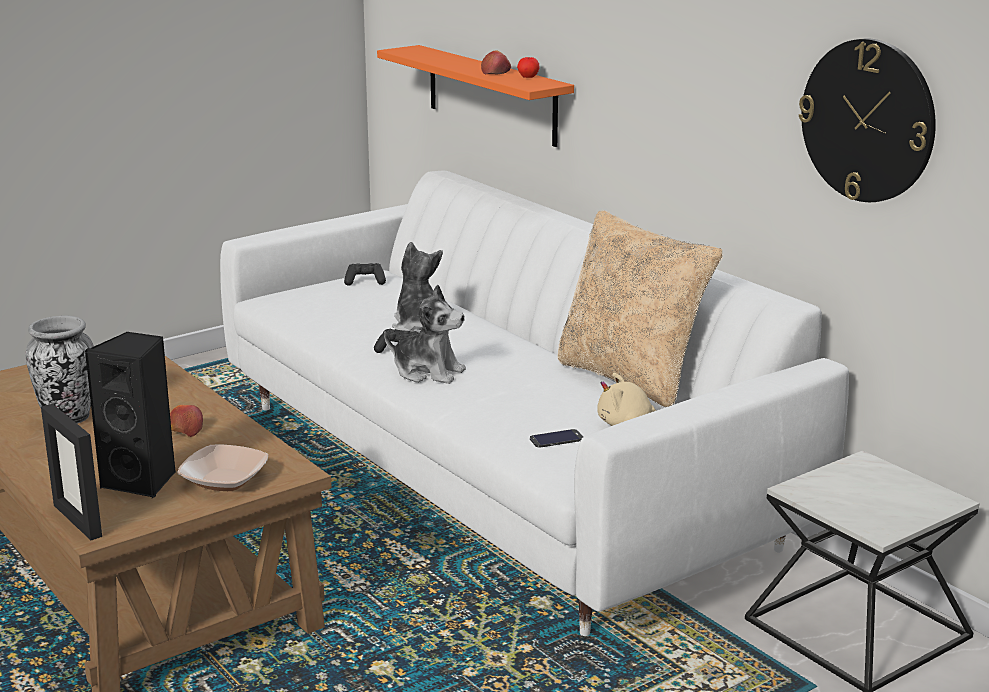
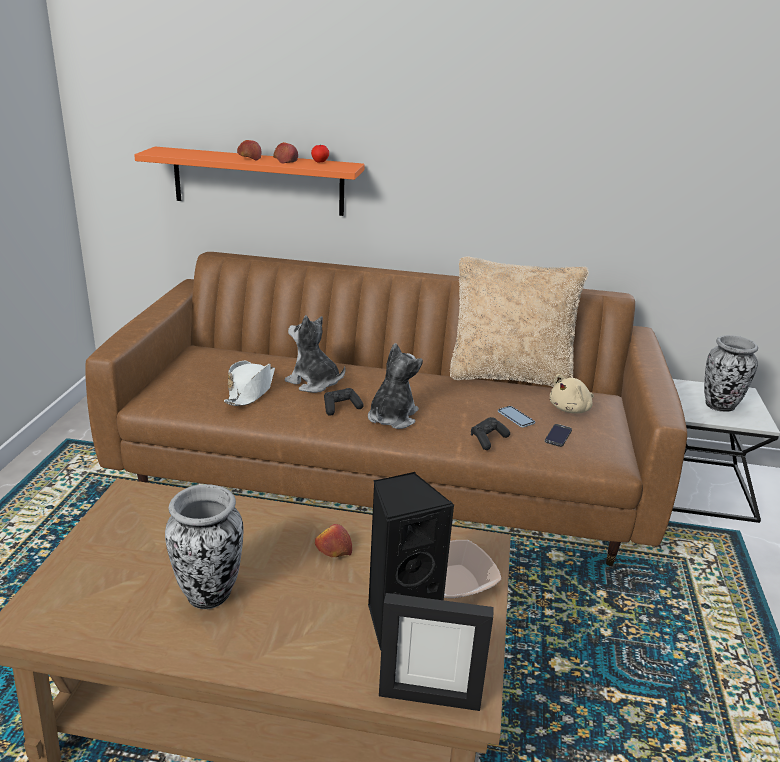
camera: 45 degrees left, 5 degrees up
white sofa [220,171,849,636] -> brown sofa [85,252,687,566]
black game controller [344,263,386,286] -> black game controller moved to [471,417,510,450]
plush toy [384,284,466,384] -> plush toy turned 45 degrees counterclockwise [368,343,423,429]
wall clock [799,38,936,202] -> none
none -> white hat [224,360,275,406]
none -> apple [237,140,261,161]
none -> phone [498,406,535,427]
none -> vase [704,335,758,412]

